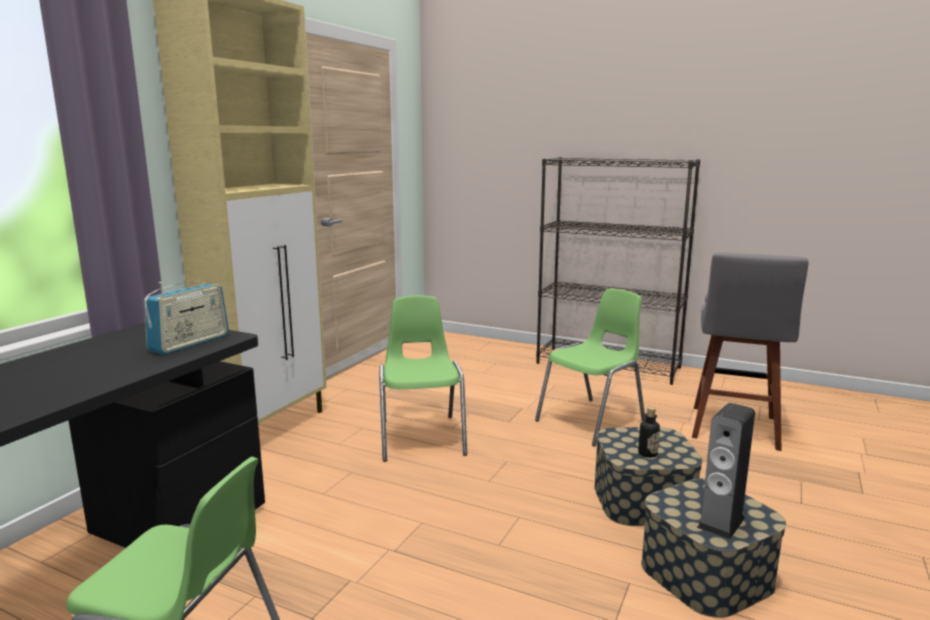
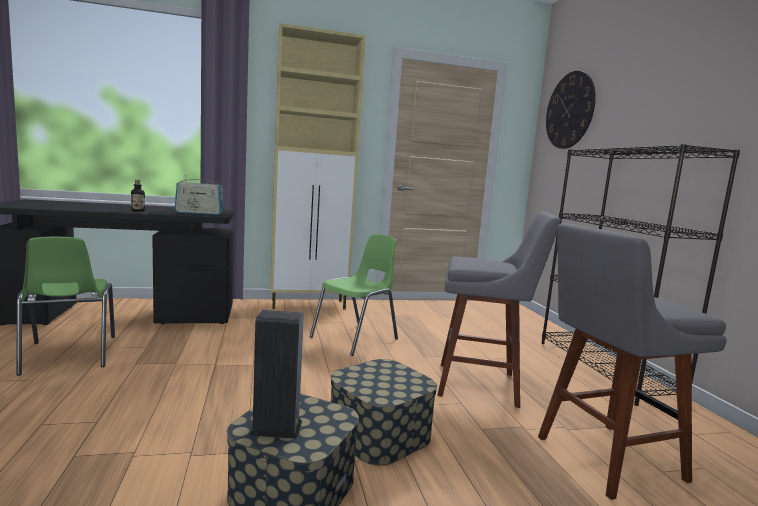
camera: 50 degrees right, 5 degrees down
green chair [535,289,645,446] -> grey stool [438,212,561,408]
bottle [638,407,660,458] -> bottle moved to [131,180,145,212]
none -> wall clock [546,71,596,149]

